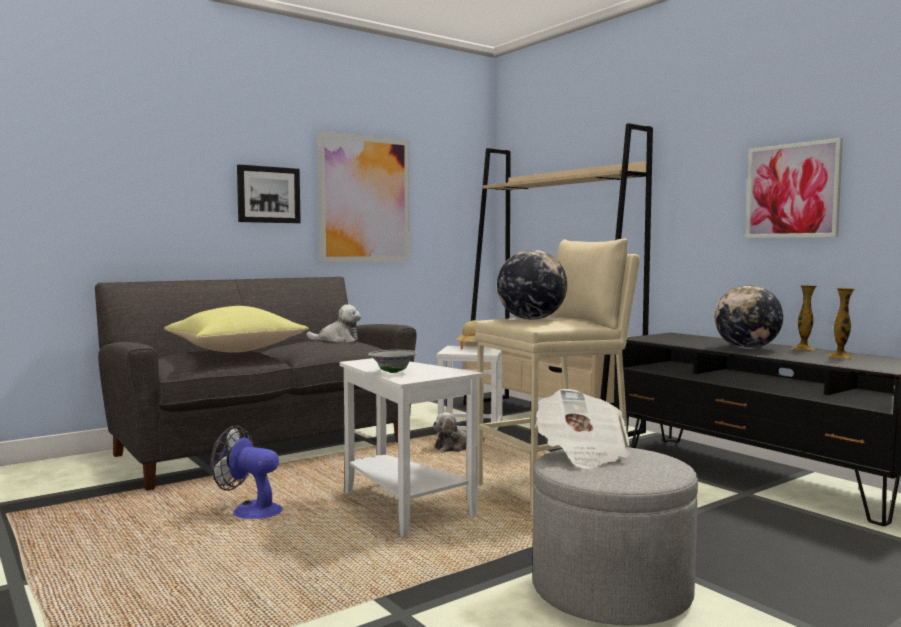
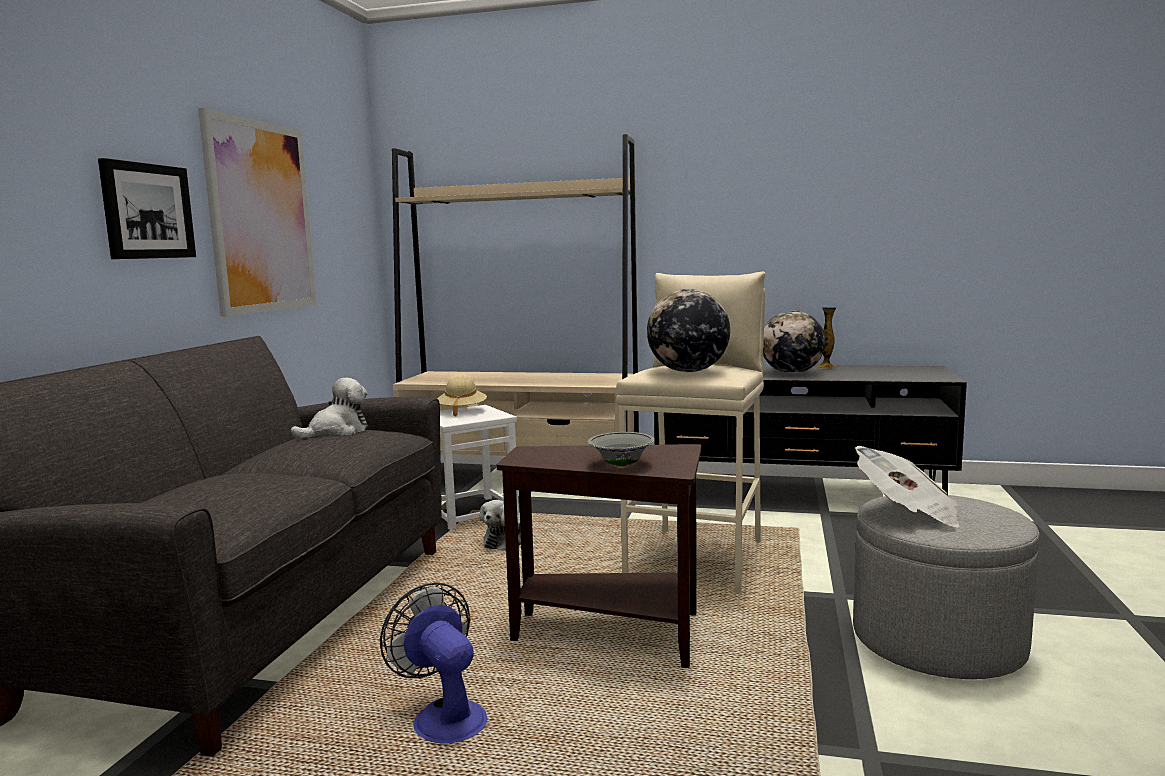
camera: 40 degrees left, 5 degrees up
yellow pillow [164,306,308,352] -> none
fan [211,425,283,519] -> fan turned 75 degrees clockwise [380,583,487,744]
white side table [340,358,483,537] -> brown side table [497,444,701,668]
picture [746,138,843,238] -> none
vase [827,288,855,359] -> none

